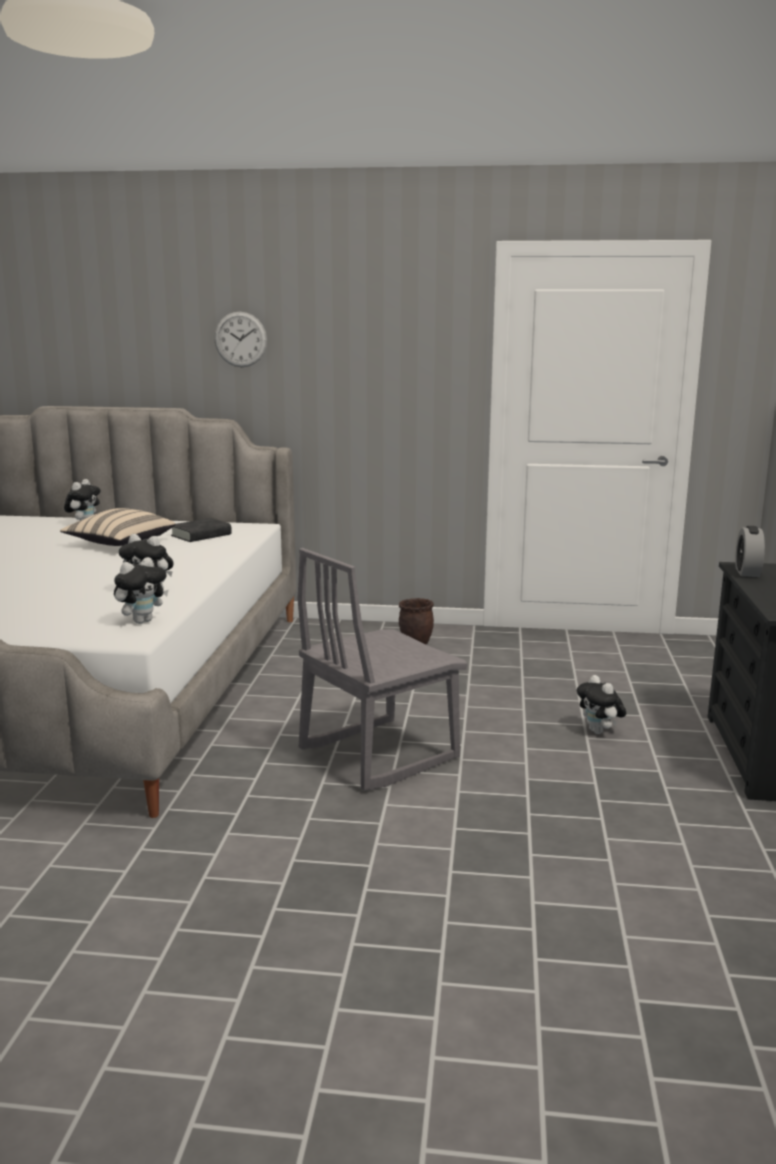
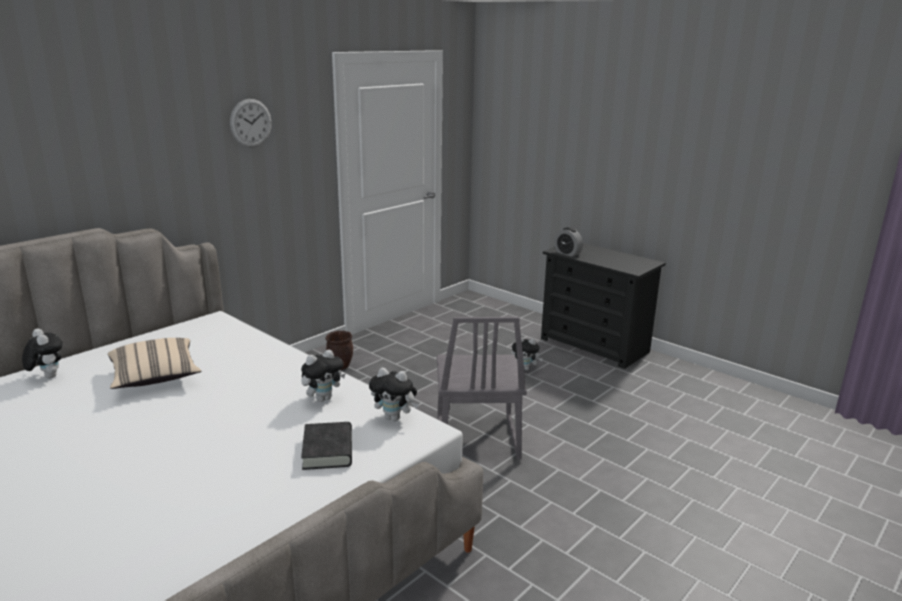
camera: 55 degrees left, 5 degrees up
plush toy [114,557,169,624] -> plush toy turned 120 degrees clockwise [369,368,419,421]
black book [171,518,232,542] -> black book moved to [301,422,352,470]
wall clock [214,312,267,367] -> wall clock moved to [230,99,272,147]

